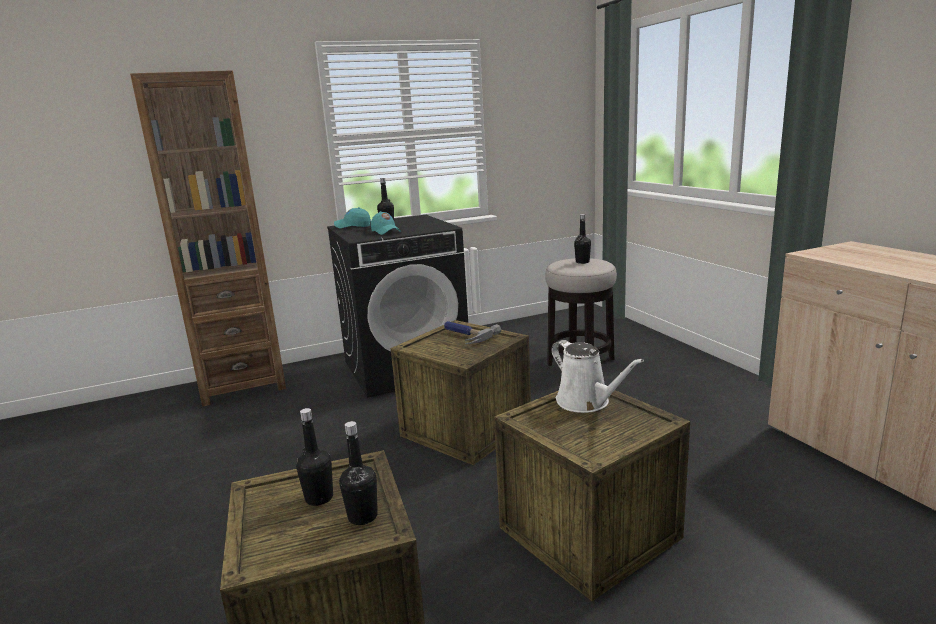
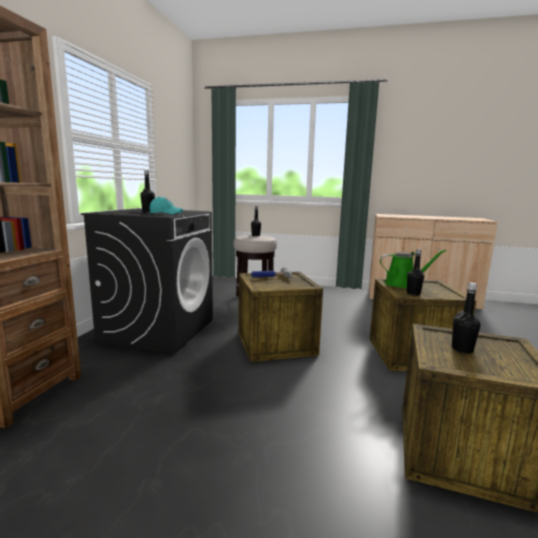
camera: 55 degrees left, 5 degrees down
turquoise cap [334,207,371,228] -> none
black bottle [339,421,378,525] -> black bottle moved to [406,249,424,296]
white watering can [551,340,644,413] -> green watering can [380,250,446,288]

